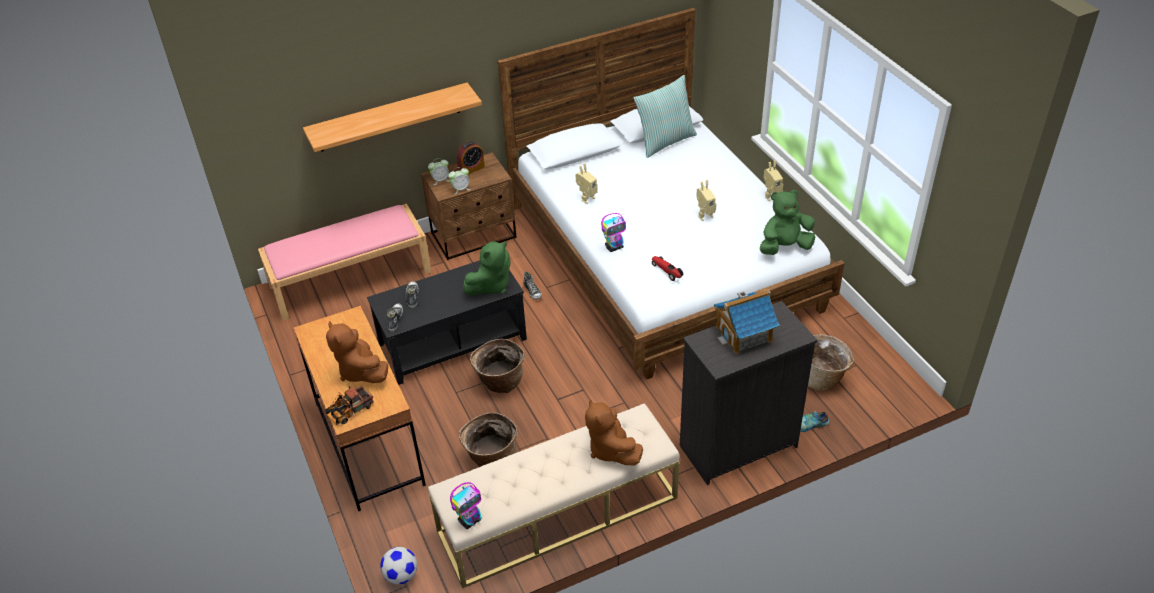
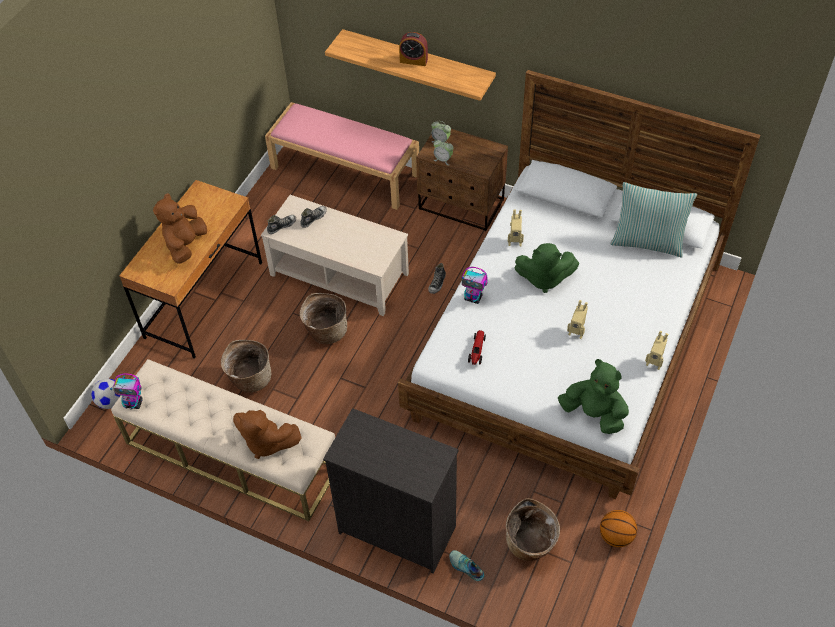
camera: 50 degrees right, 10 degrees up
toy truck [322,386,374,425] -> none
black coffee table [367,260,527,385] -> beige coffee table [261,195,409,316]
alarm clock [457,141,485,175] -> alarm clock moved to [399,32,428,66]
green plush toy [464,241,511,295] -> green plush toy moved to [514,243,579,293]
brown plush toy [585,399,643,466] -> brown plush toy turned 90 degrees counterclockwise [233,410,301,459]
toy house [714,289,780,354] -> none
none -> basketball [600,510,637,547]

